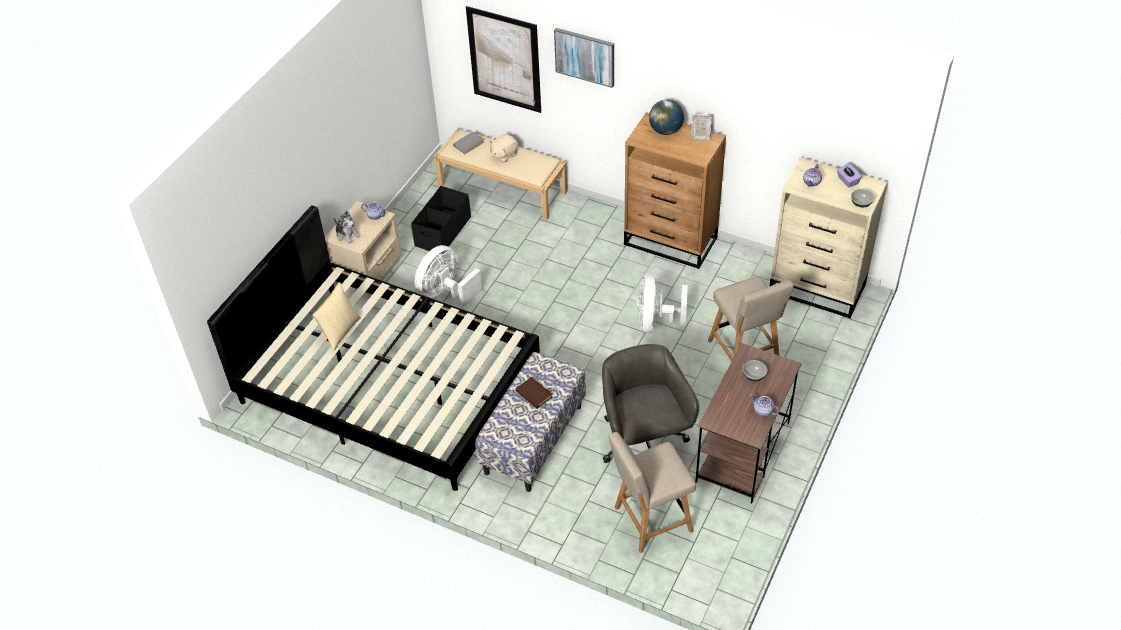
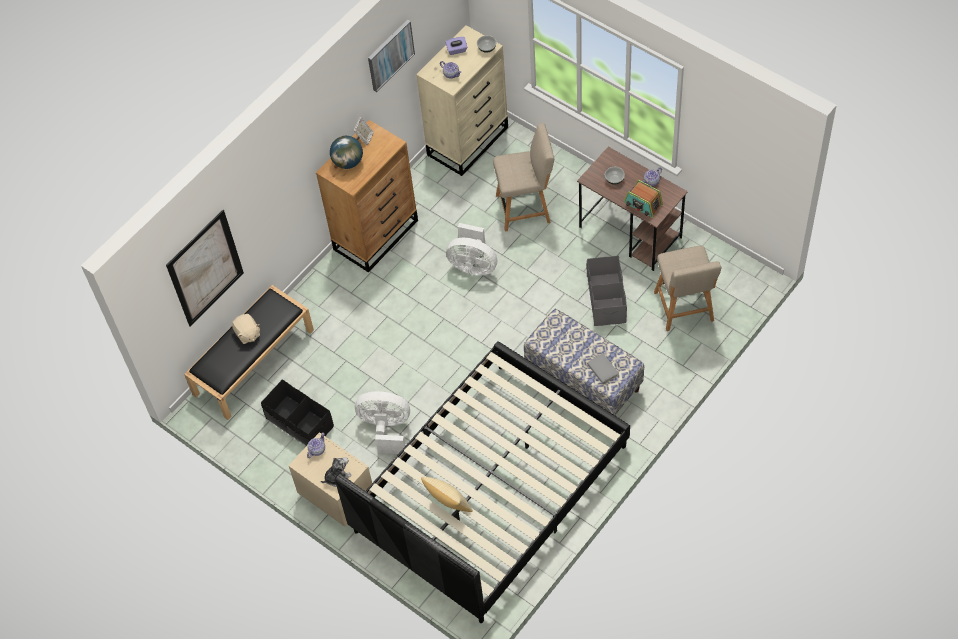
camera: 75 degrees left, 10 degrees up
white fan [414,245,482,307] -> white fan turned 135 degrees clockwise [355,391,410,454]
beige bench [434,129,568,220] -> black bench [184,285,314,420]
grey book [453,132,484,154] -> grey book moved to [587,353,619,384]
brown book [515,377,552,409] -> none
picture [554,28,614,88] -> picture moved to [368,19,415,92]
grey office chair [602,344,699,463] -> grey storage box [587,256,627,326]
none -> radio [624,180,663,218]

